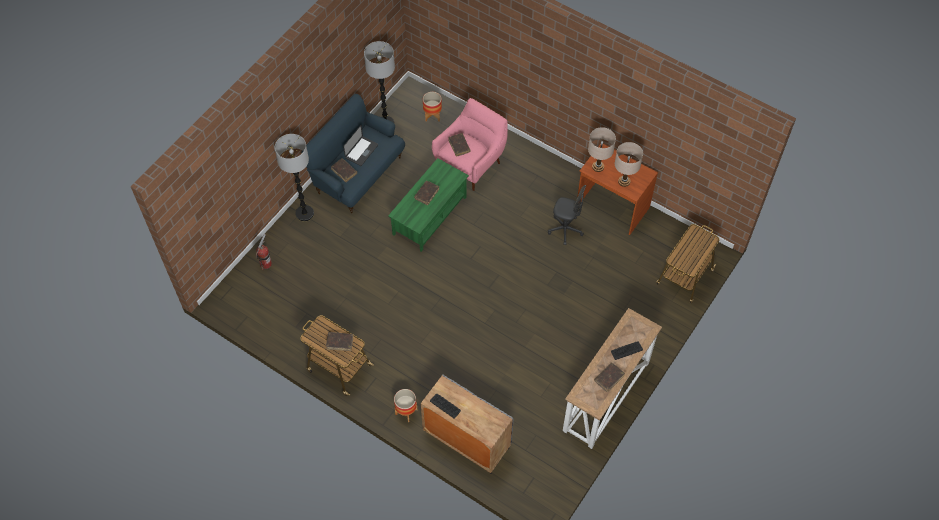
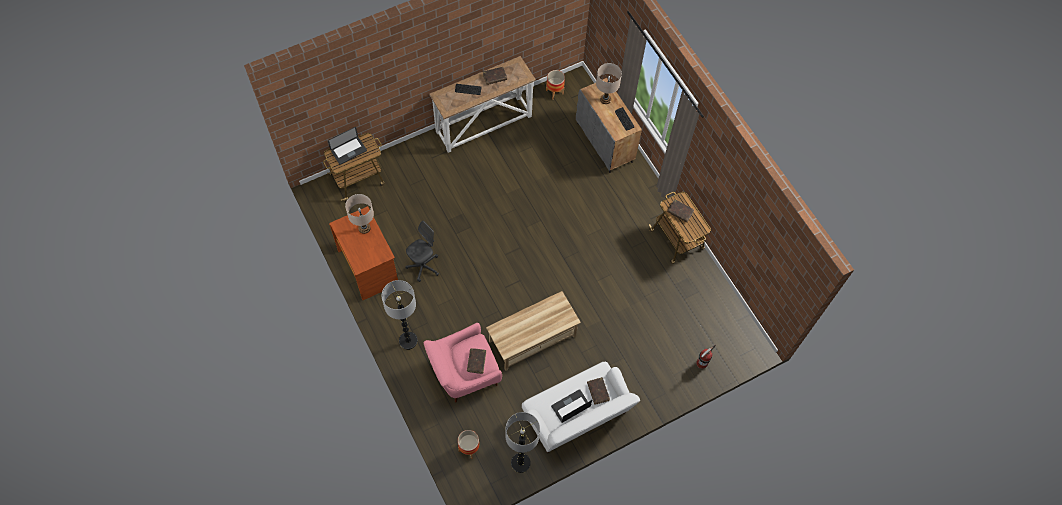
camera: 155 degrees left, 5 degrees up
floor lamp [275,134,314,221] -> floor lamp moved to [382,280,418,350]
blue sofa [301,94,405,213] -> white sofa [522,361,640,453]
green coffee table [388,158,469,252] -> beige coffee table [486,291,581,371]
planter [394,389,417,422] -> planter moved to [546,70,565,100]
brown book [414,181,439,205] -> none
grey office chair [548,185,586,245] -> grey office chair turned 90 degrees clockwise [405,221,439,282]
beige table lamp [588,127,616,172] -> beige table lamp moved to [596,63,622,104]
none -> laptop [328,127,367,165]

